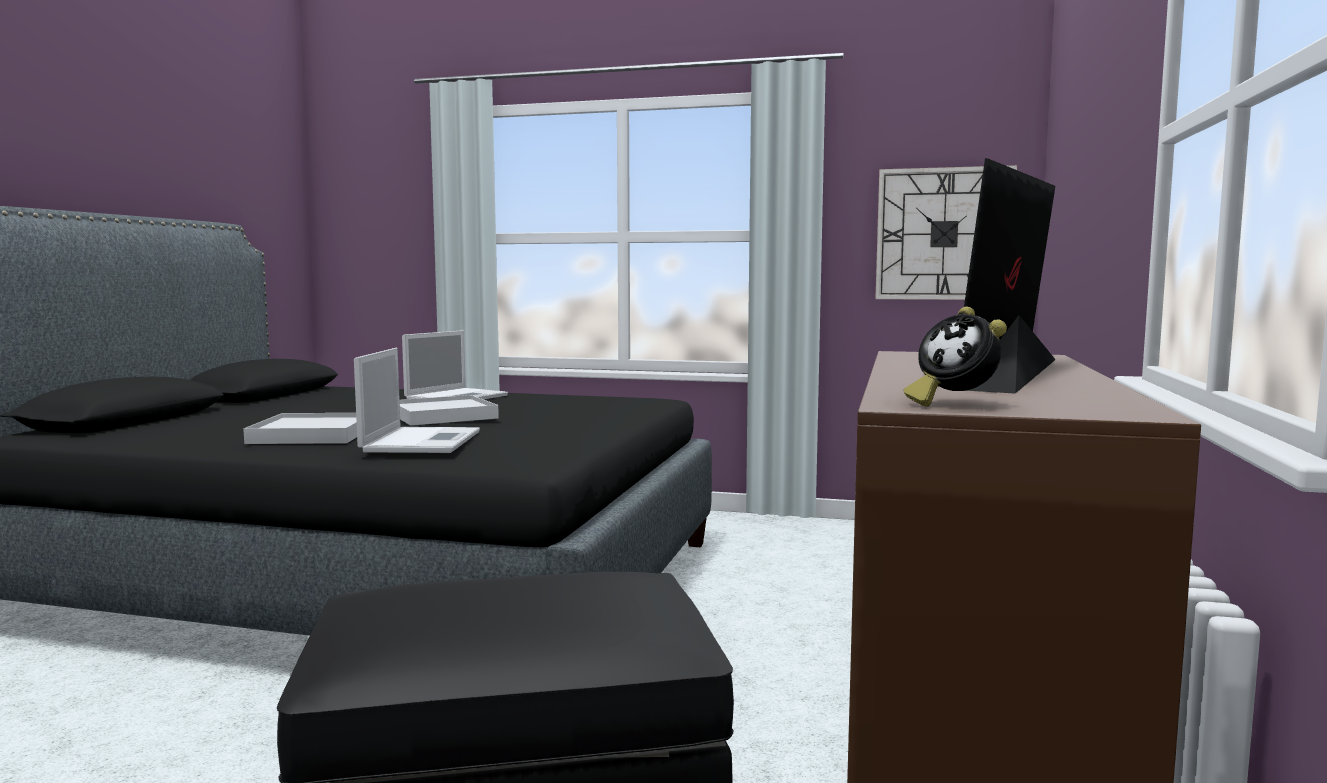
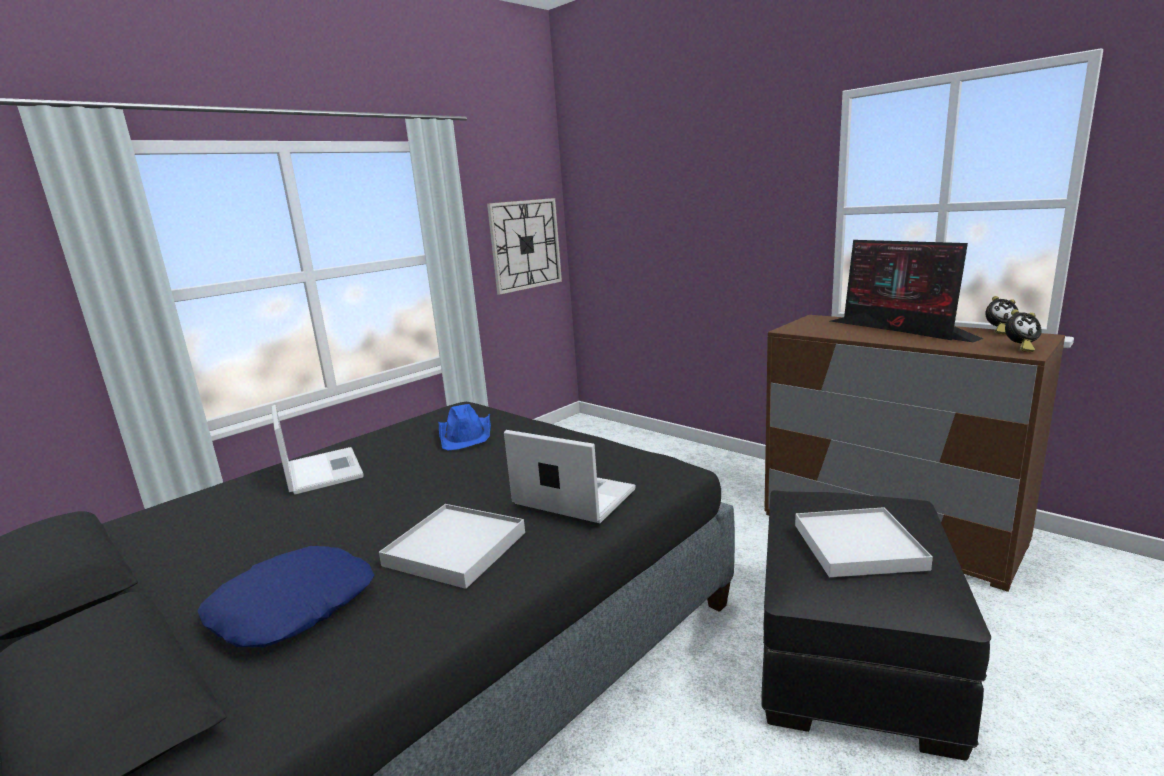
camera: 60 degrees left, 10 degrees up
white tray [400,395,499,426] -> white tray moved to [795,507,933,577]
none -> blue pillow [197,546,375,647]
none -> blue hat [438,404,491,450]
none -> alarm clock [985,296,1018,335]

